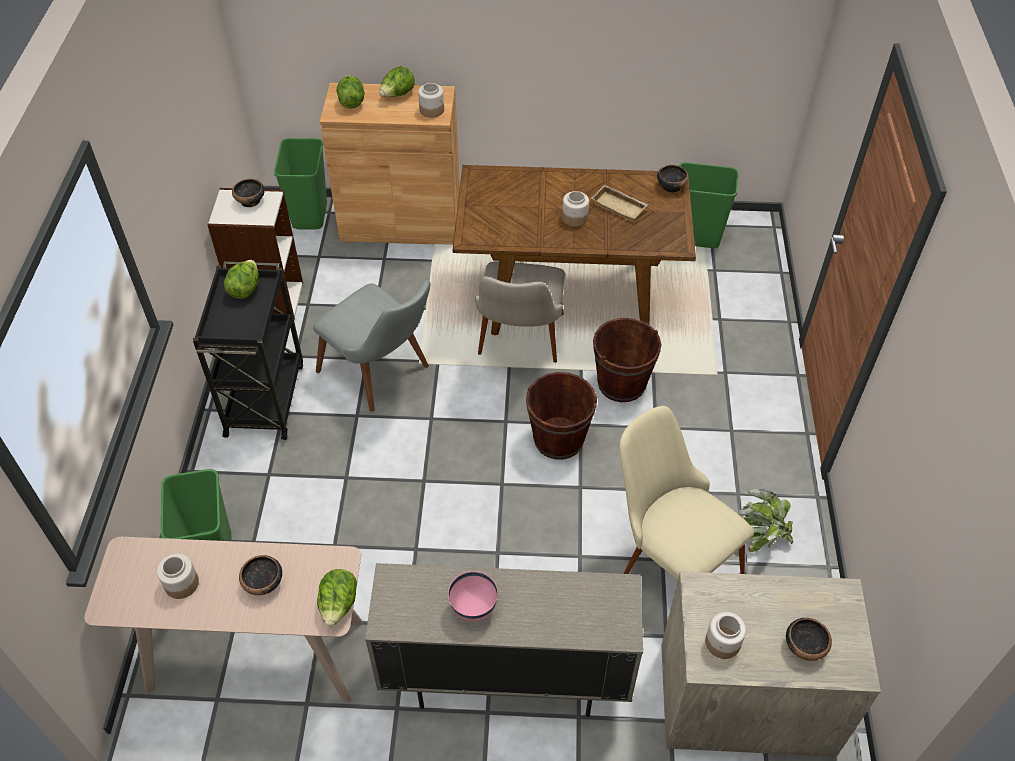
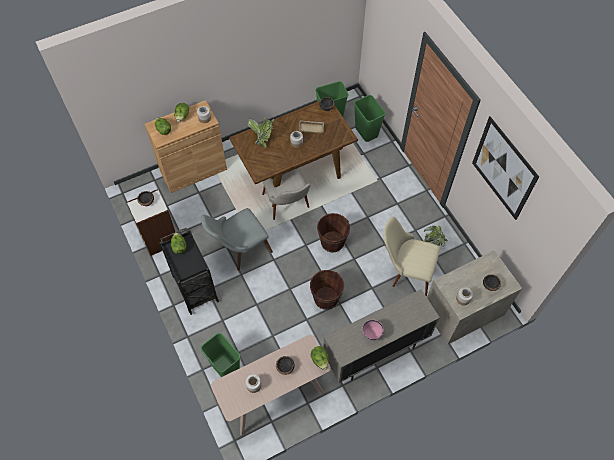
camera: 30 degrees left, 10 degrees up
green trash can [274,138,327,230] -> green trash can moved to [354,95,386,142]
grey chair [313,280,431,412] -> grey chair turned 135 degrees clockwise [201,208,273,270]
brown bucket [593,318,662,402] -> brown bucket moved to [310,270,344,310]
none -> potted plant [248,117,274,147]
none -> picture [472,116,539,220]

